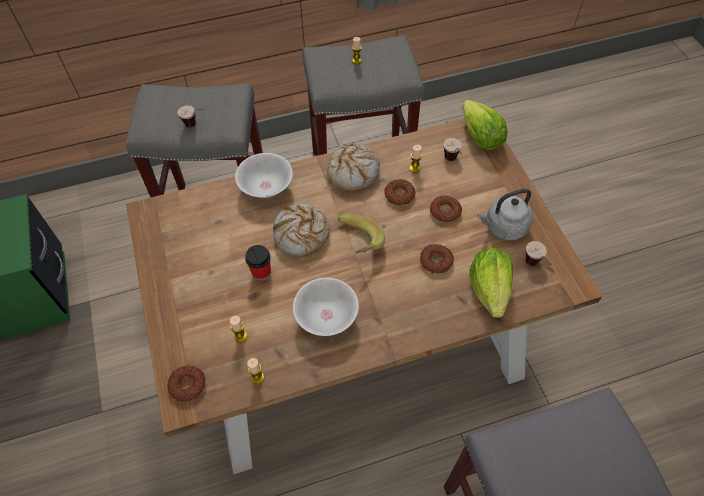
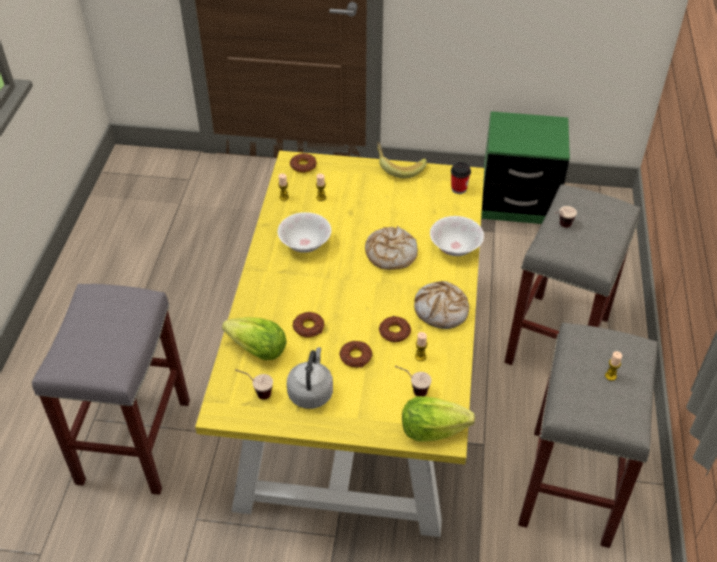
camera: 115 degrees right, 10 degrees down
brown dining table [126,119,602,474] -> yellow dining table [195,151,484,537]
cup [245,245,271,281] -> cup moved to [451,162,471,194]
banana [338,214,385,253] -> banana moved to [377,142,426,178]

